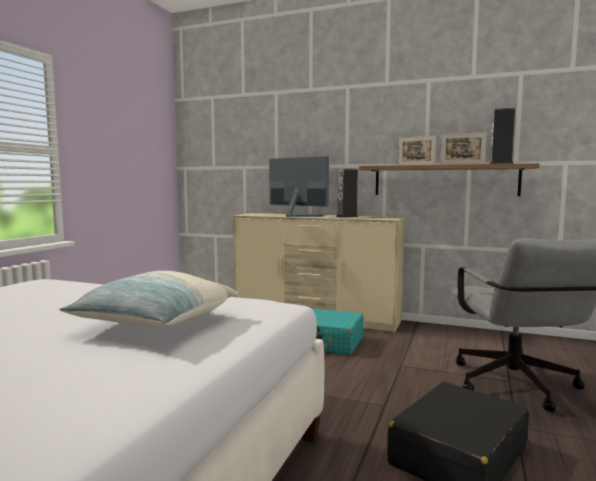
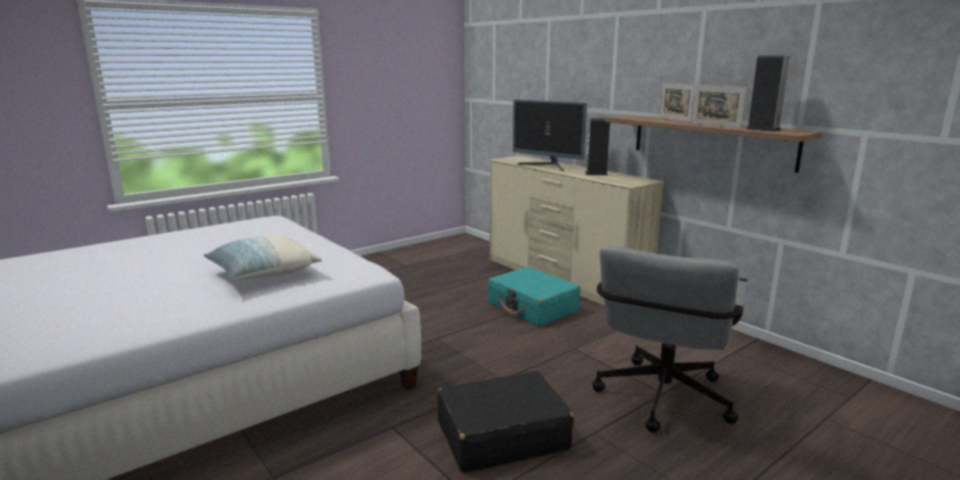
camera: 30 degrees right, 10 degrees up
monitor [269,156,329,217] -> monitor turned 150 degrees clockwise [513,99,587,171]

